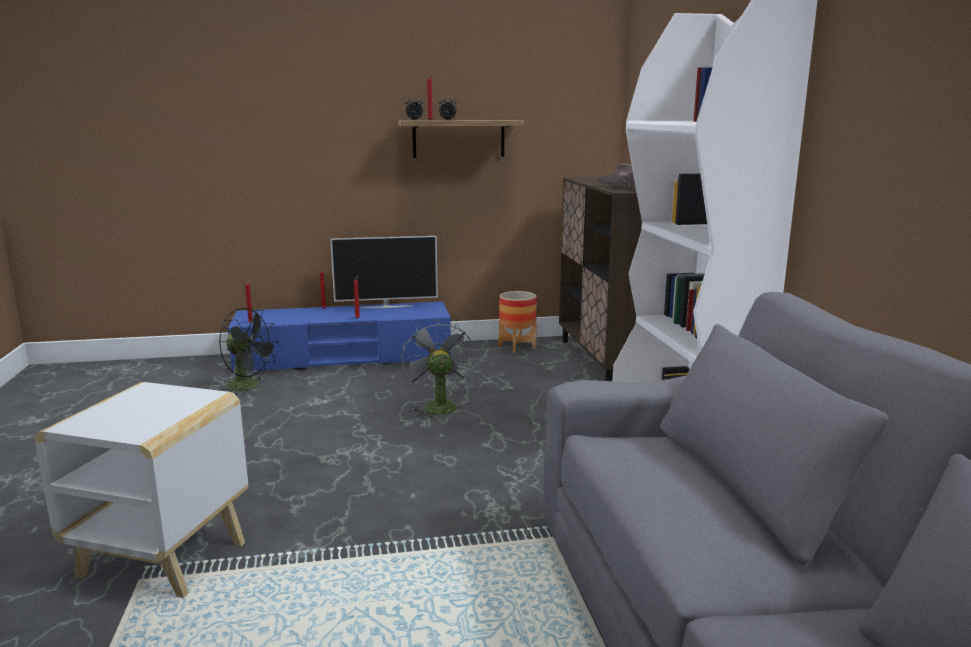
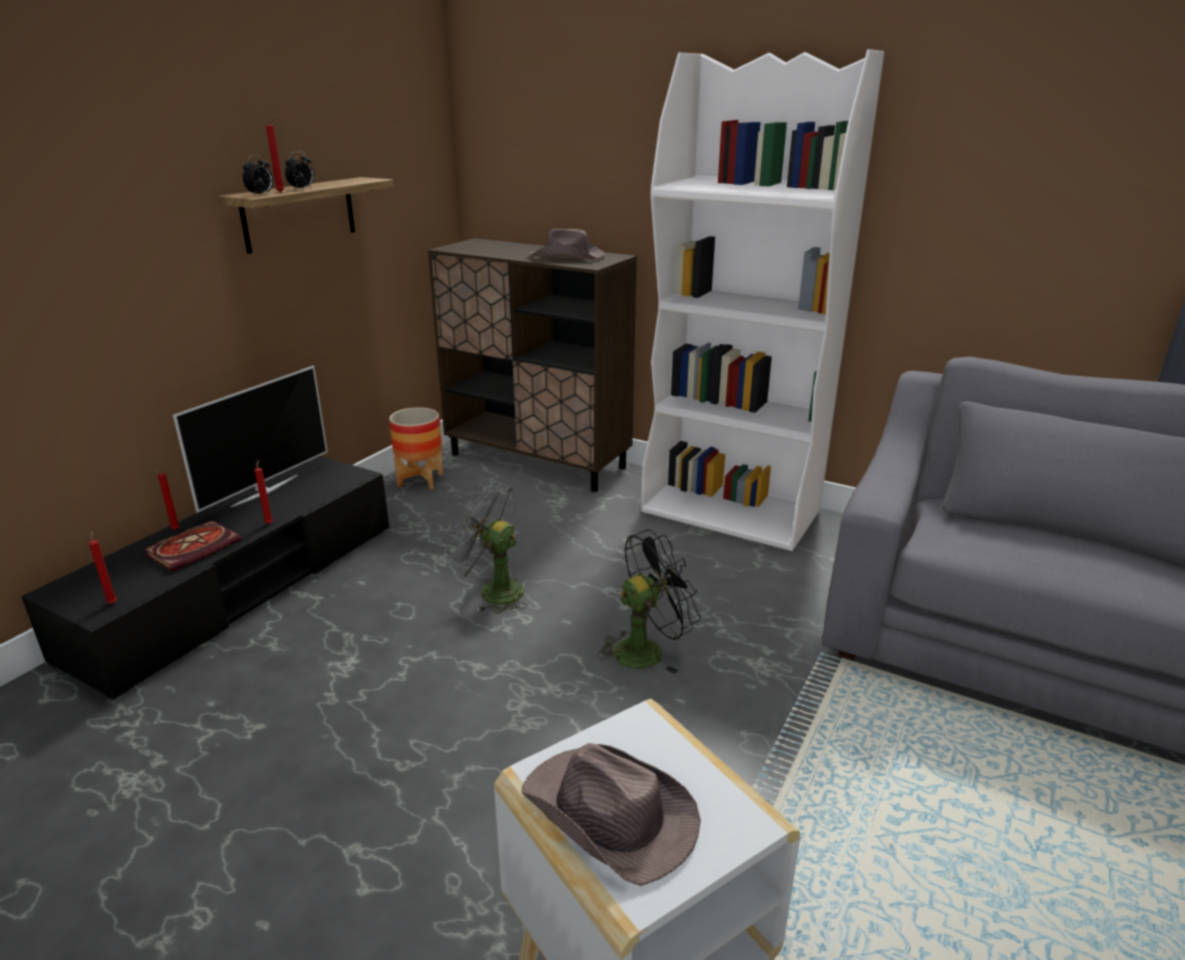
camera: 50 degrees left, 10 degrees up
black fan [219,308,279,395] -> black fan moved to [597,529,701,674]
blue tv stand [228,302,451,372] -> black tv stand [21,456,389,701]
none -> book [144,521,242,572]
none -> brown hat [522,743,701,886]

